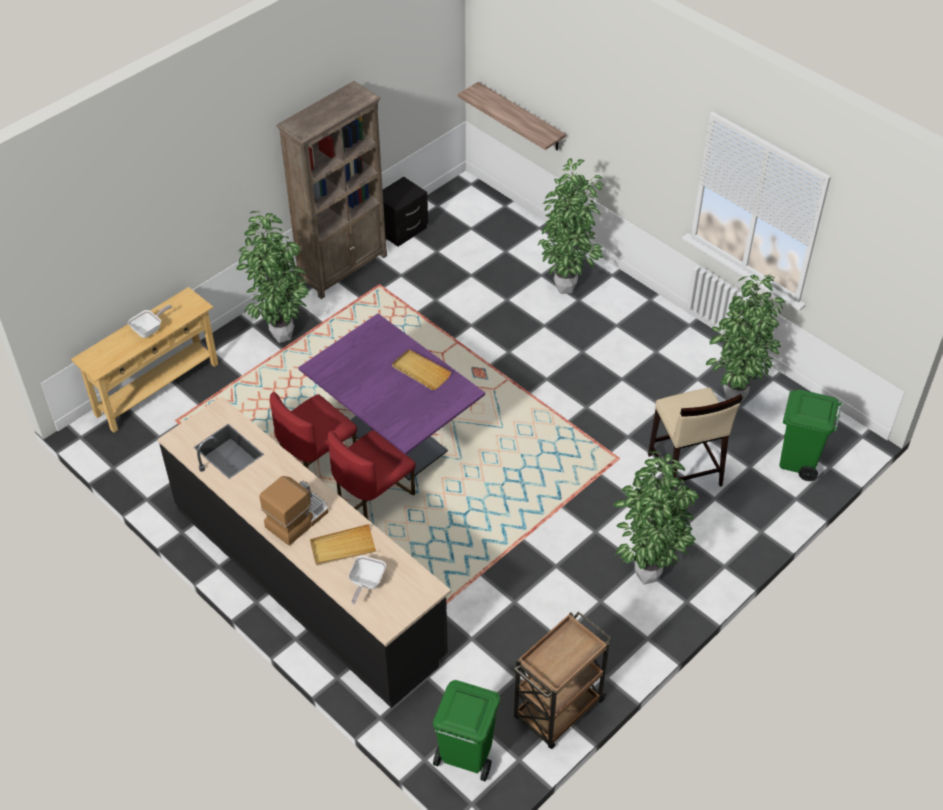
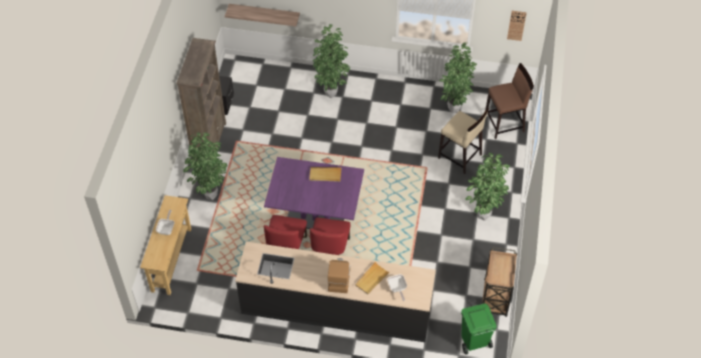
camera: 35 degrees left, 5 degrees up
green trash can [779,389,842,481] -> brown stool [485,63,534,139]
none -> wall clock [507,11,527,41]

